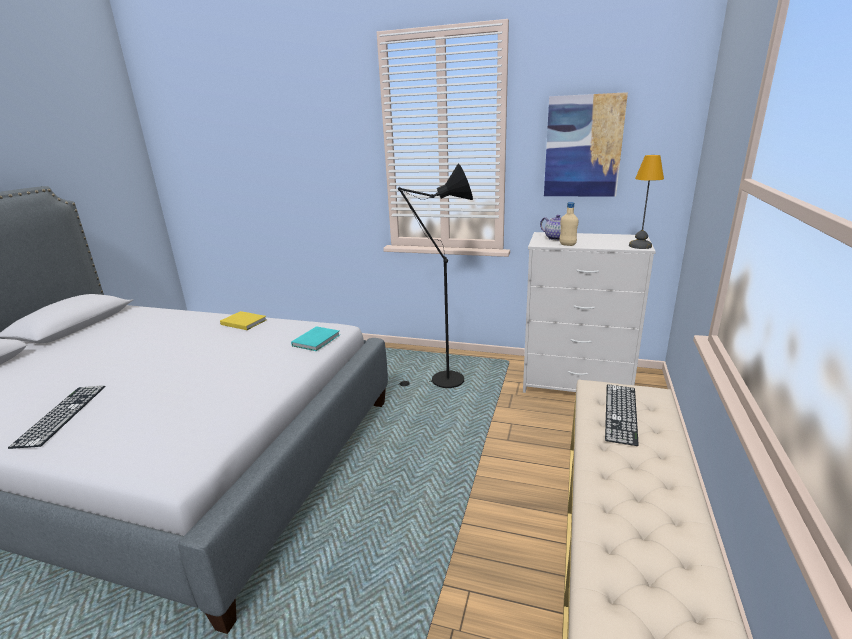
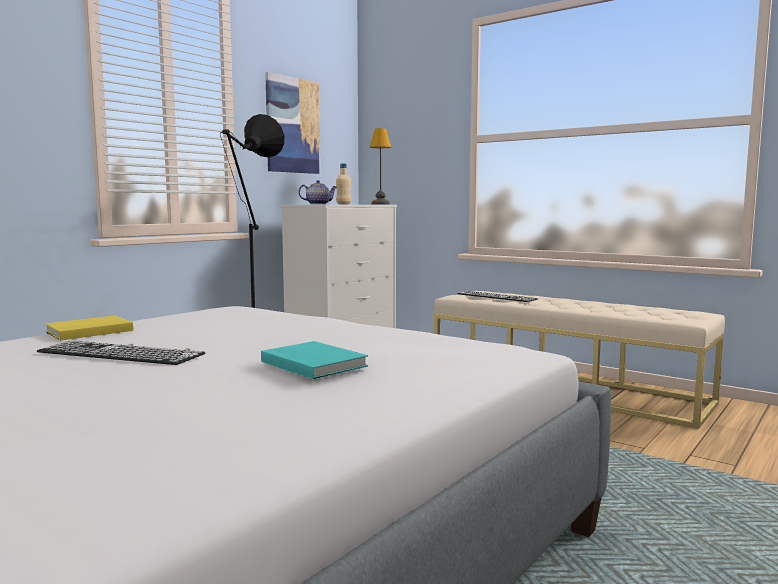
camera: 70 degrees left, 15 degrees down
keyboard [8,385,105,449] -> keyboard moved to [37,341,205,365]
turquoise book [291,326,340,351] -> turquoise book moved to [261,341,368,379]

